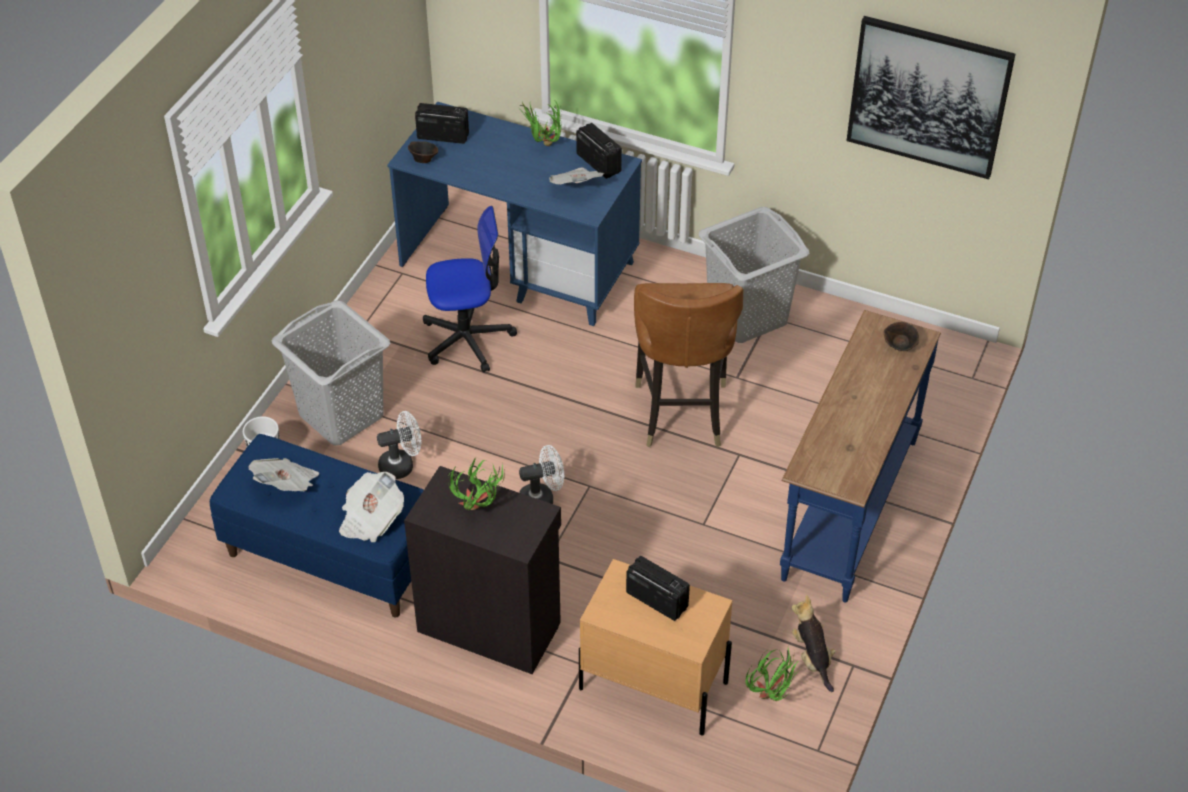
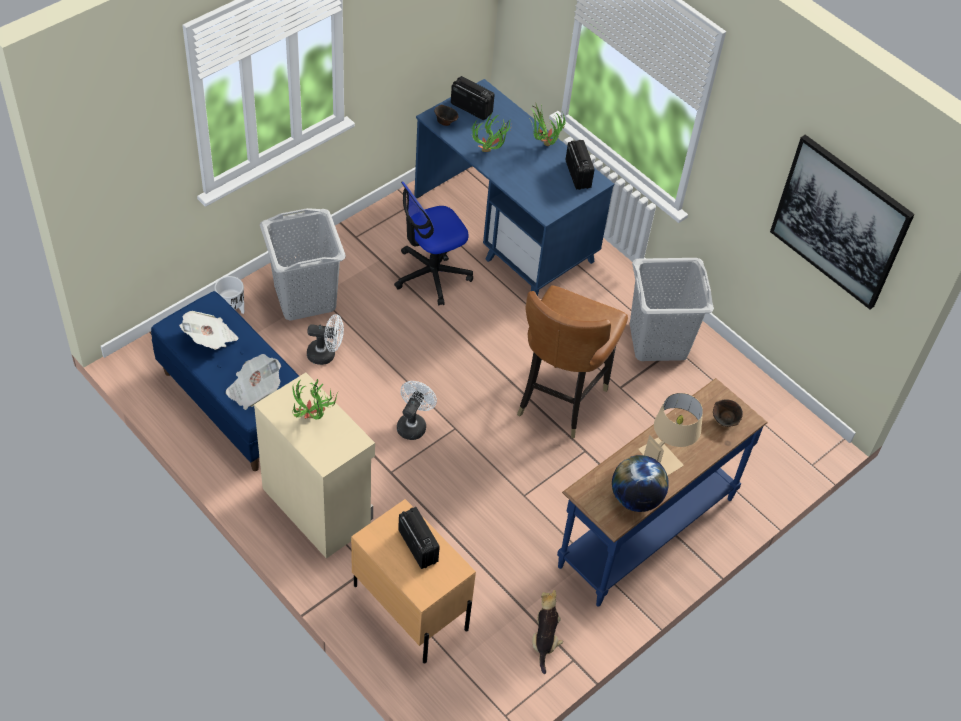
camera: 20 degrees right, 5 degrees up
black cabinet [404,466,561,674] -> beige cabinet [254,372,375,559]
office chair [423,206,517,373] -> office chair turned 135 degrees clockwise [394,182,473,306]
white fan [519,445,564,504] -> white fan turned 75 degrees counterclockwise [397,381,437,440]
newspaper [549,167,604,184] -> none
potted plant [745,648,802,701] -> potted plant moved to [471,113,511,152]
none -> globe [612,455,669,512]
none -> beige table lamp [638,393,703,476]

